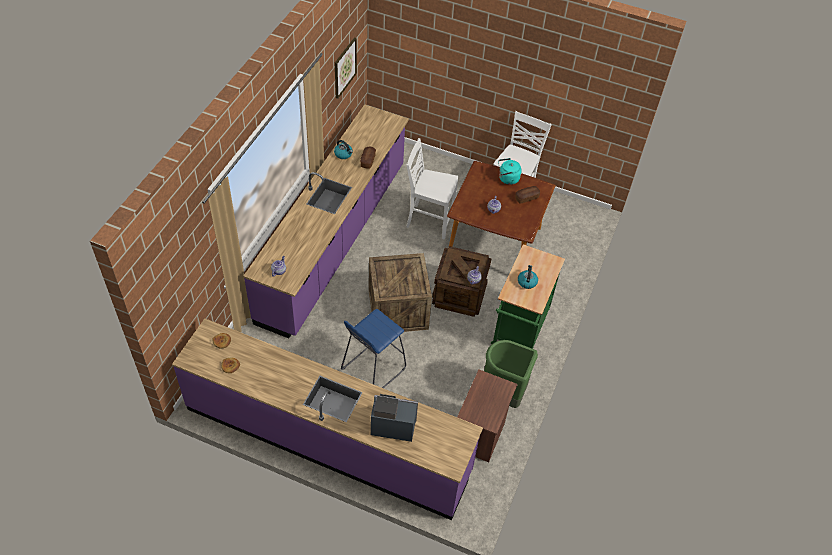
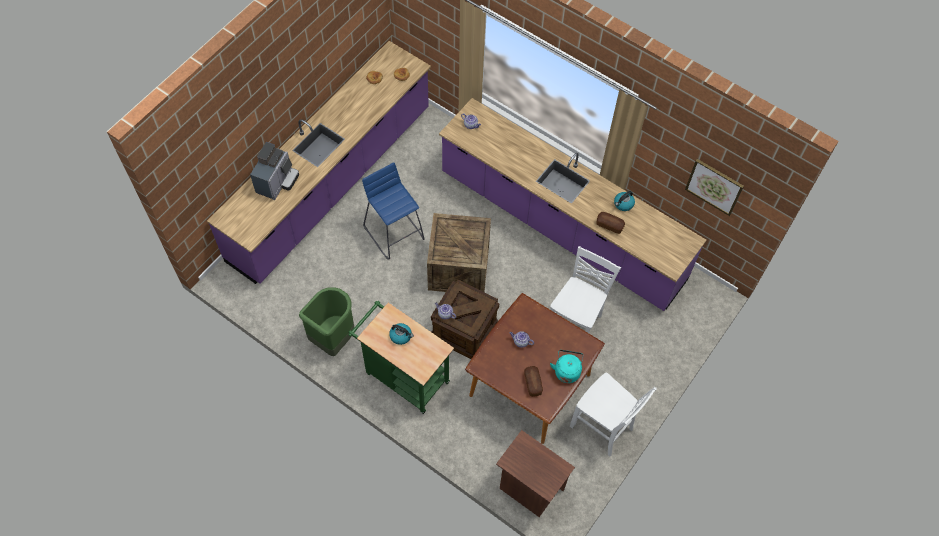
camera: 105 degrees right, 10 degrees up
brown nightstand [457,370,518,462] -> brown nightstand moved to [496,430,575,517]

